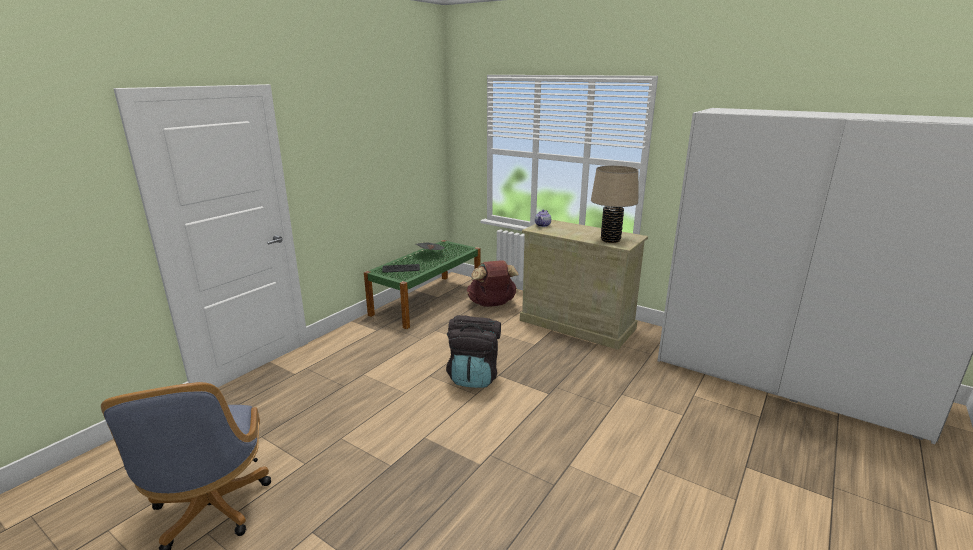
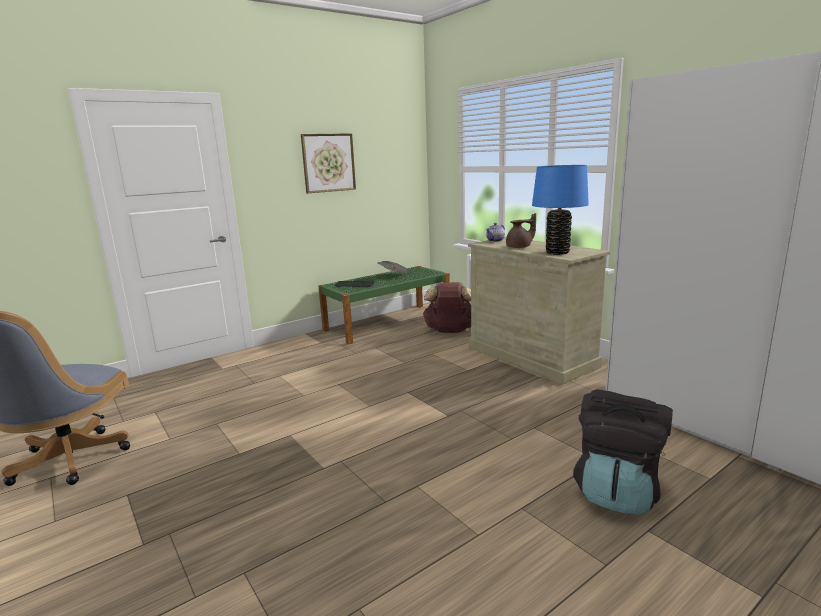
camera: 20 degrees right, 5 degrees down
black backpack [446,315,501,388] -> black backpack moved to [573,389,673,515]
beige table lamp [591,165,639,243] -> blue table lamp [532,165,589,255]
none -> picture [301,133,356,193]
none -> brown teapot [506,213,536,248]

